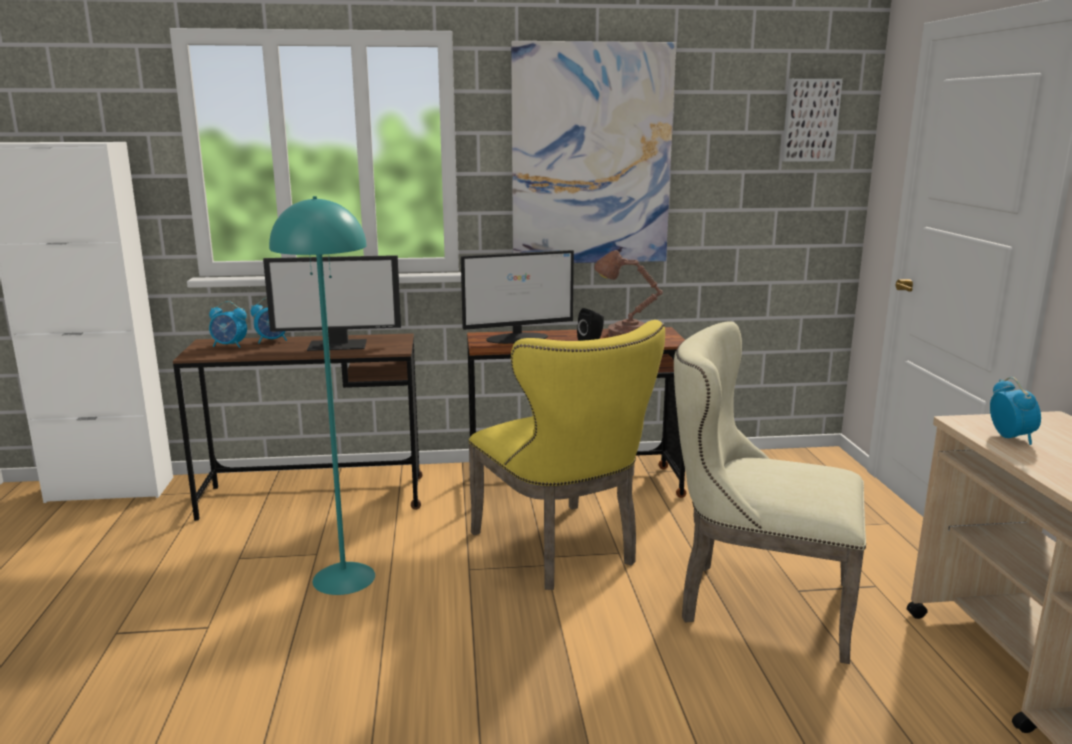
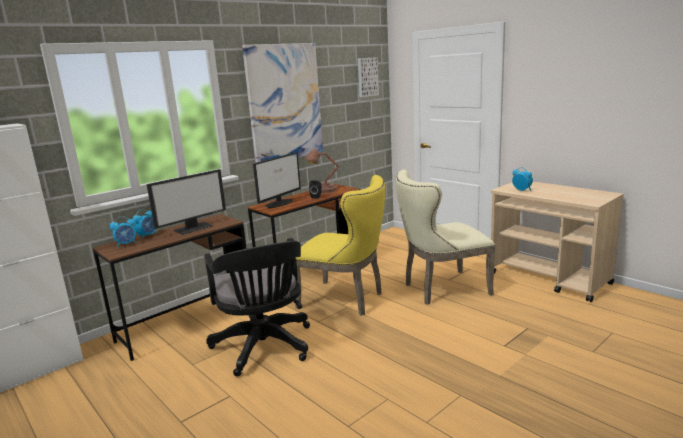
camera: 35 degrees left, 0 degrees up
turquoise floor lamp [269,196,375,595] -> black office chair [204,238,310,377]

